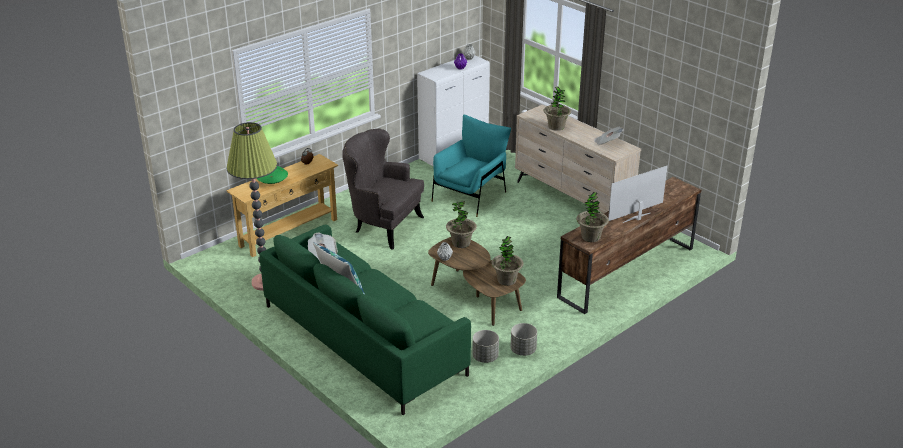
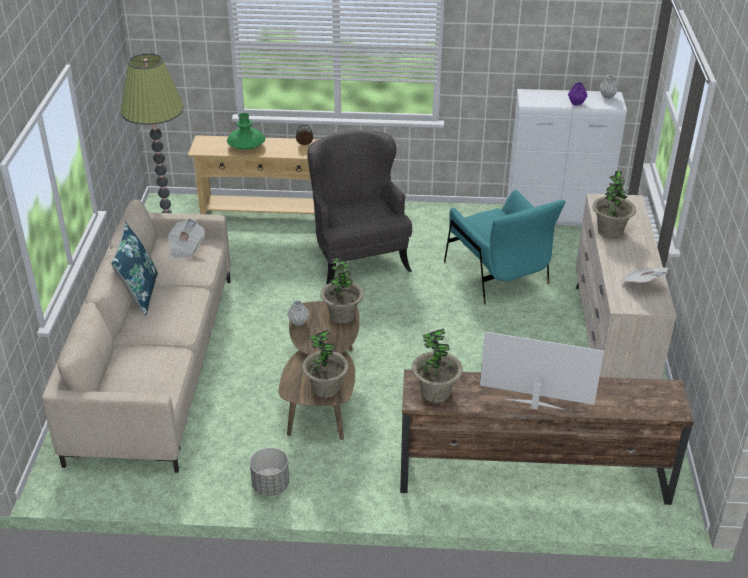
camera: 45 degrees right, 5 degrees up
green sofa [260,225,471,415] -> beige sofa [42,199,231,473]
turquoise armchair [432,114,511,217] -> turquoise armchair turned 75 degrees clockwise [444,190,565,304]
grey planter [472,330,499,363] -> none

